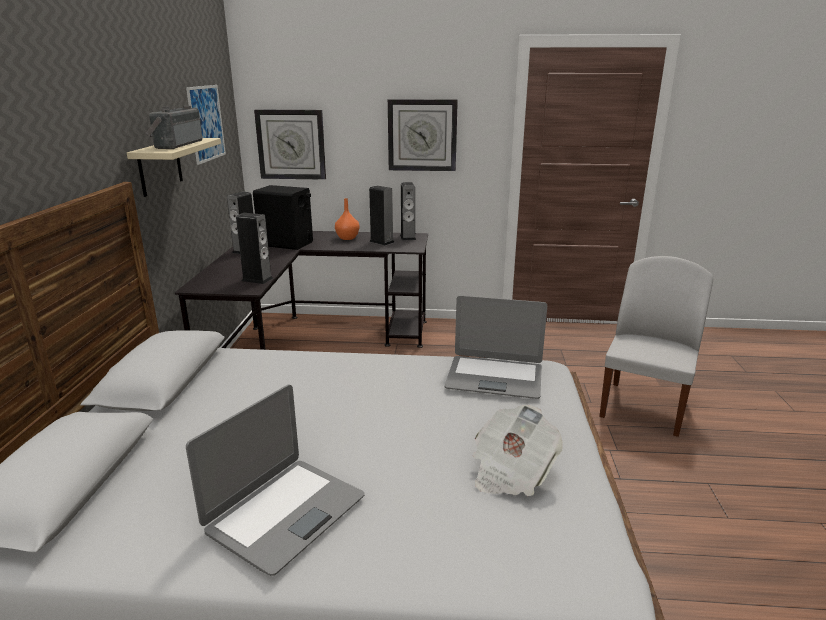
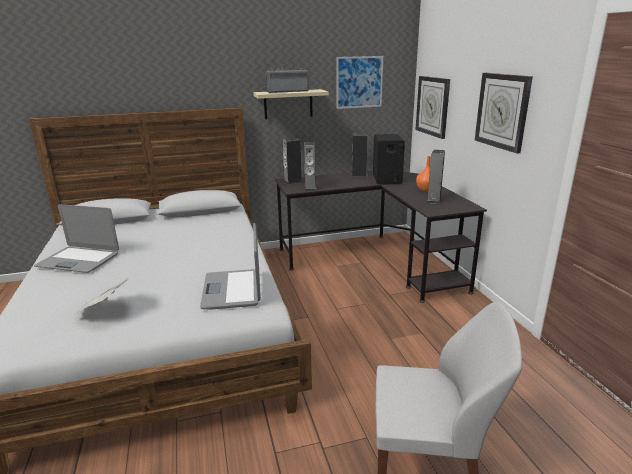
camera: 70 degrees right, 0 degrees up
speaker [400,182,416,240] -> speaker moved to [283,138,303,185]

